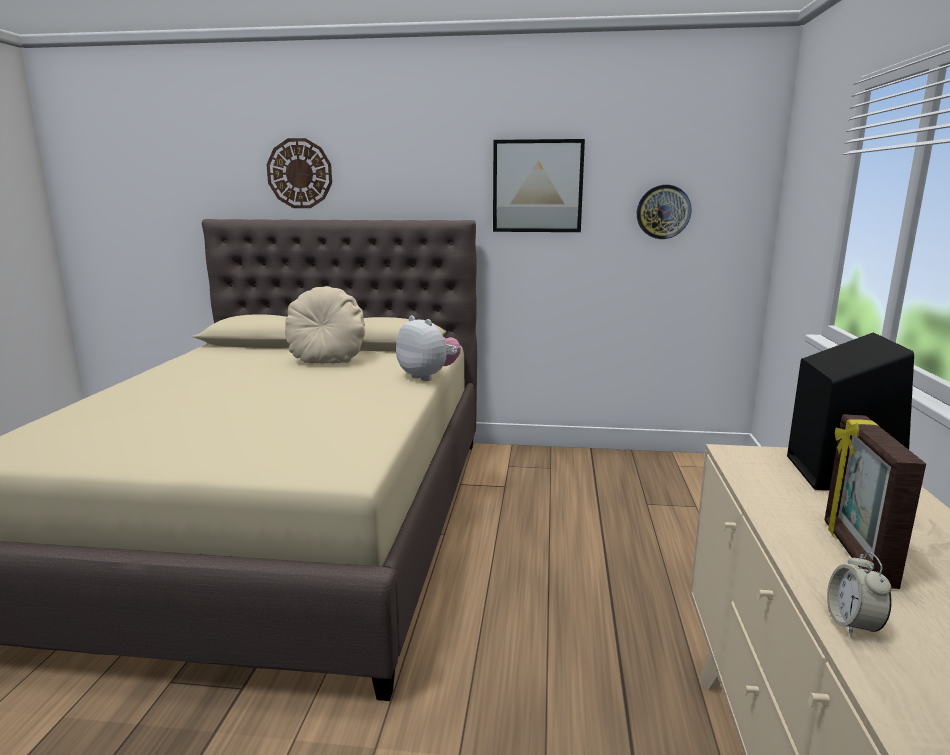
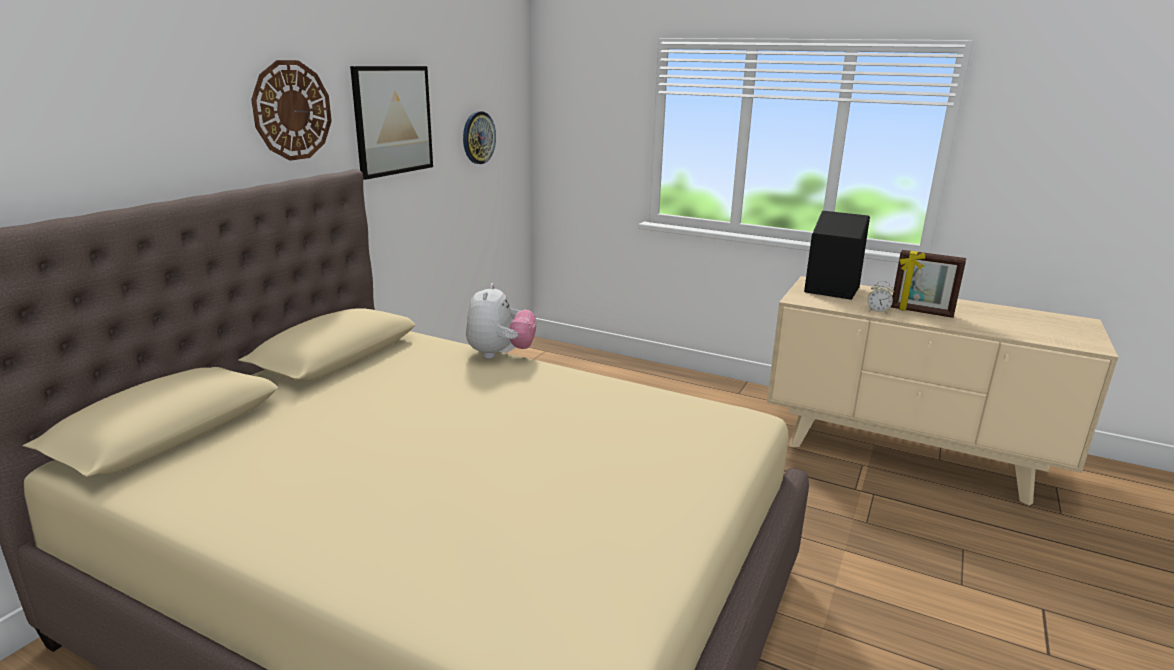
camera: 70 degrees left, 5 degrees up
wall clock [266,138,332,208] -> wall clock moved to [251,60,332,161]
beige pillow [285,286,365,364] -> none
plush toy [396,316,461,381] -> plush toy turned 120 degrees clockwise [466,283,536,359]
alarm clock [827,552,892,637] -> alarm clock moved to [867,281,894,314]

